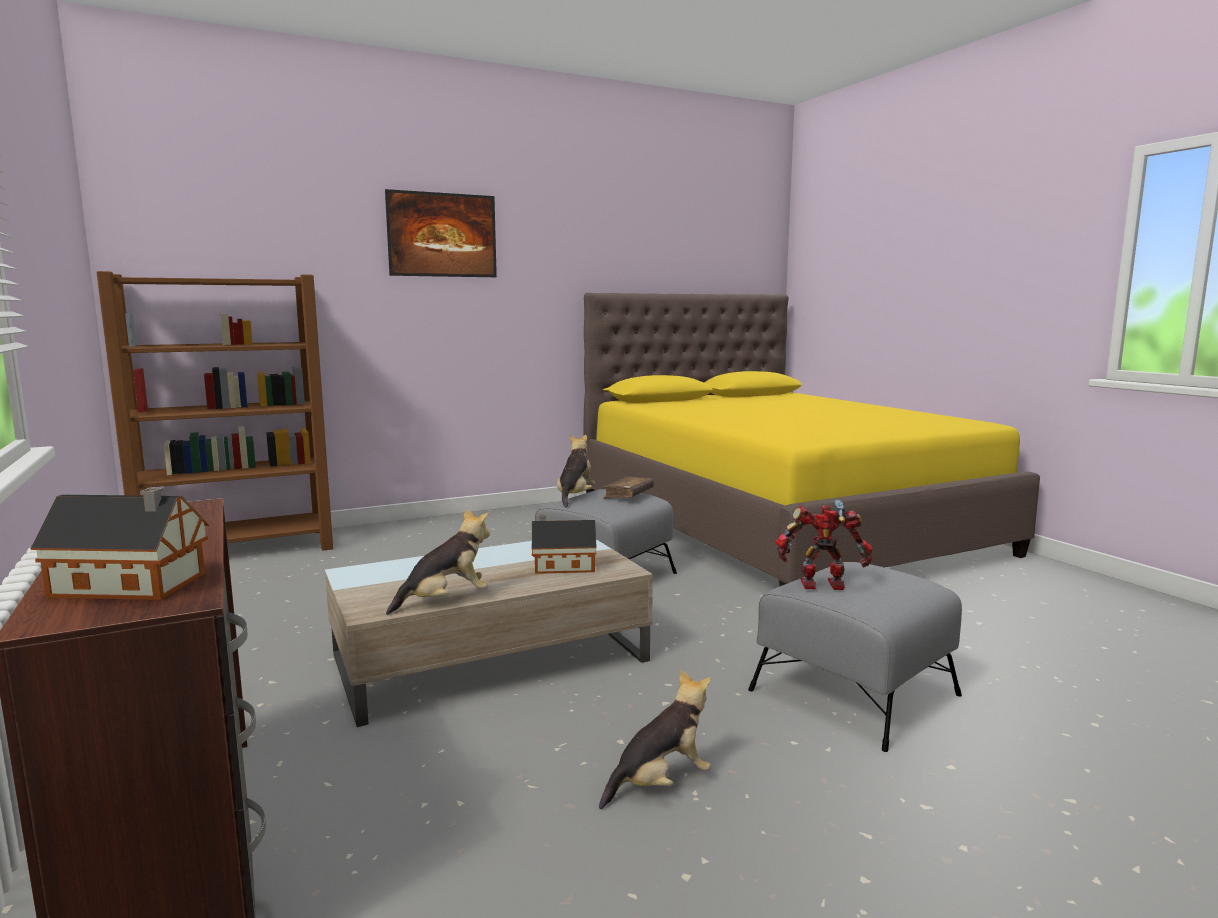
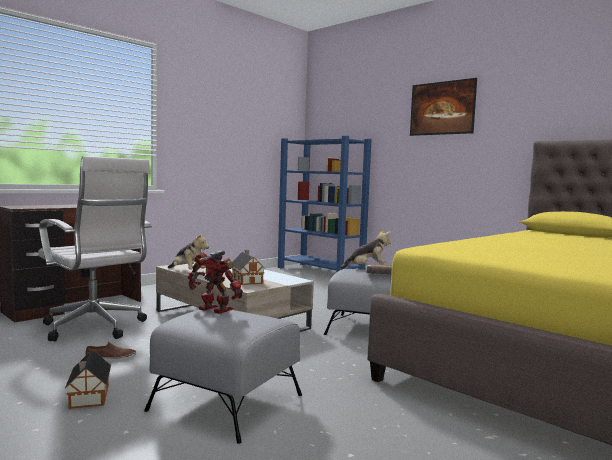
camera: 70 degrees right, 5 degrees down
toy house [30,488,209,600] -> toy house moved to [65,351,111,409]
brown bookcase [96,271,333,551] -> blue bookcase [278,136,372,273]
plush toy [599,669,711,809] -> brown shoe [85,342,136,361]
toy robot [776,499,873,590] -> toy robot turned 45 degrees counterclockwise [187,250,243,314]
none -> white office chair [38,156,152,341]

